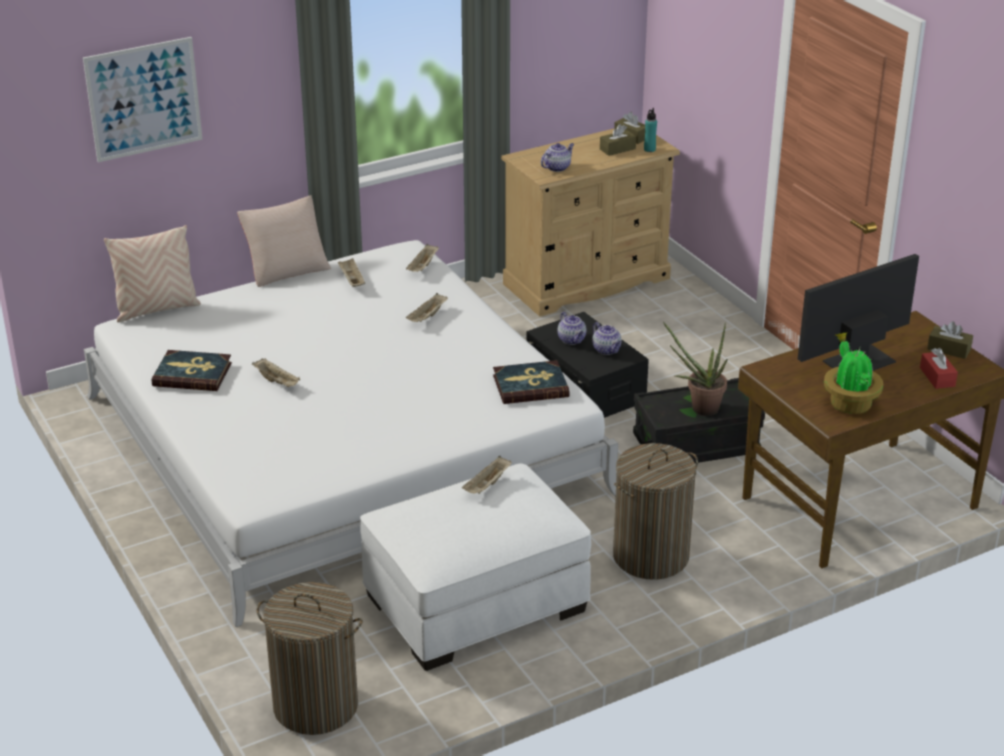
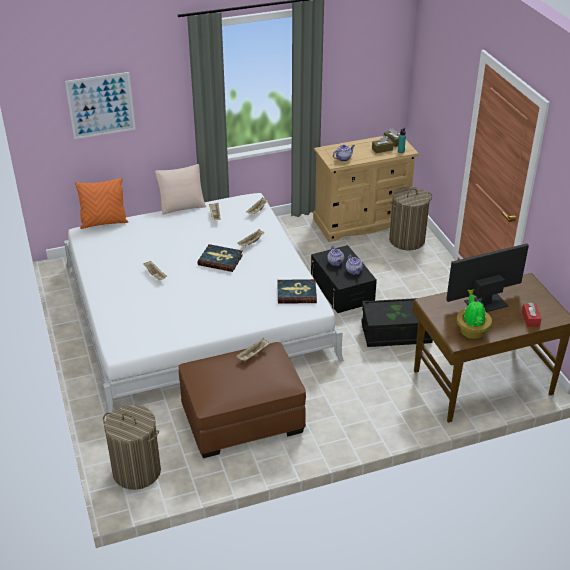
camera: 10 degrees right, 5 degrees up
beige pillow [104,225,201,322] -> orange pillow [75,178,128,229]
book [152,350,232,391] -> book moved to [198,244,243,272]
white ottoman [360,464,591,671] -> brown ottoman [178,342,306,458]
laundry basket [613,443,698,580] -> laundry basket moved to [389,187,432,250]
potted plant [663,322,728,416] -> none
brown tissue box [927,321,973,359] -> none

